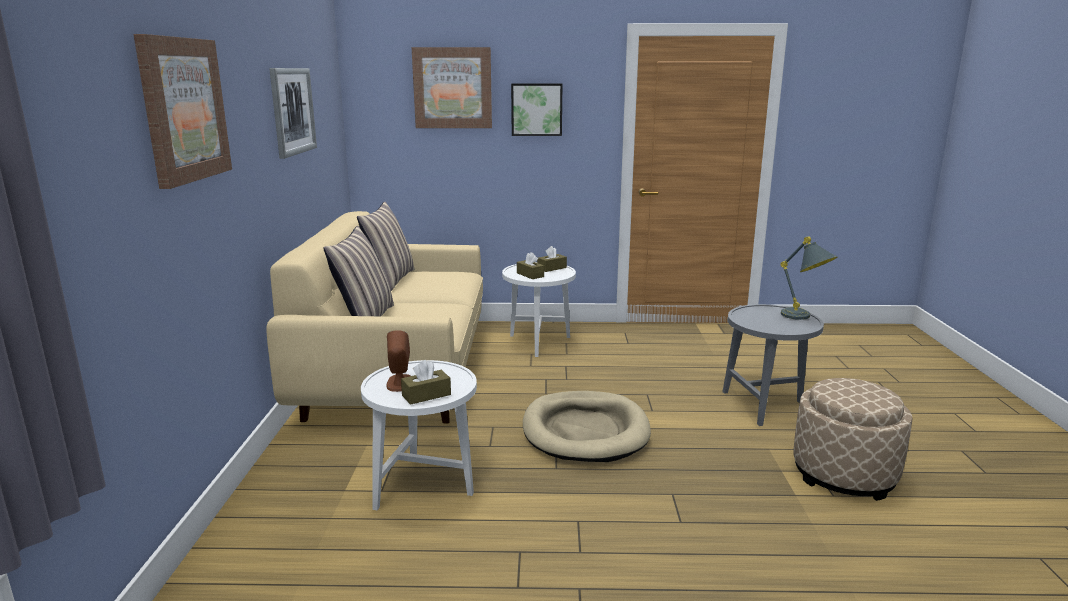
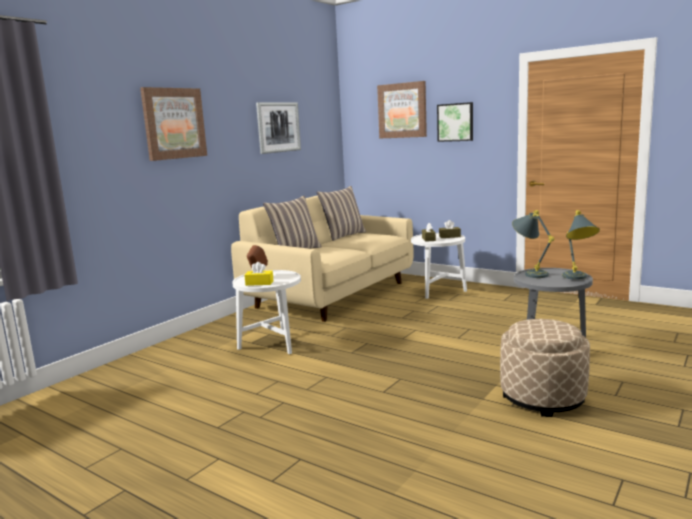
camera: 35 degrees right, 5 degrees down
brown tissue box [401,360,451,405] -> yellow tissue box [244,262,273,286]
beige dog bed [523,391,651,462] -> none
none -> grey table lamp [512,210,554,278]

